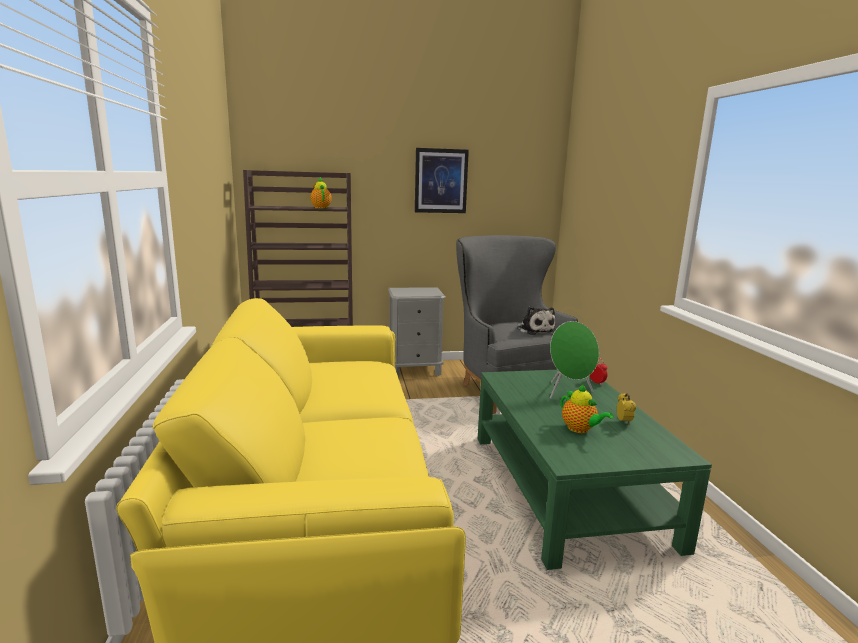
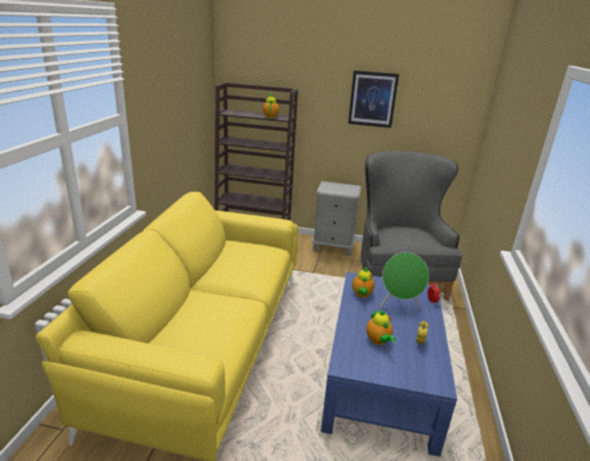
camera: 20 degrees right, 10 degrees up
green coffee table [478,370,712,570] -> blue coffee table [321,272,457,457]
plush toy [517,306,556,335] -> none
none -> teapot [352,267,375,298]

